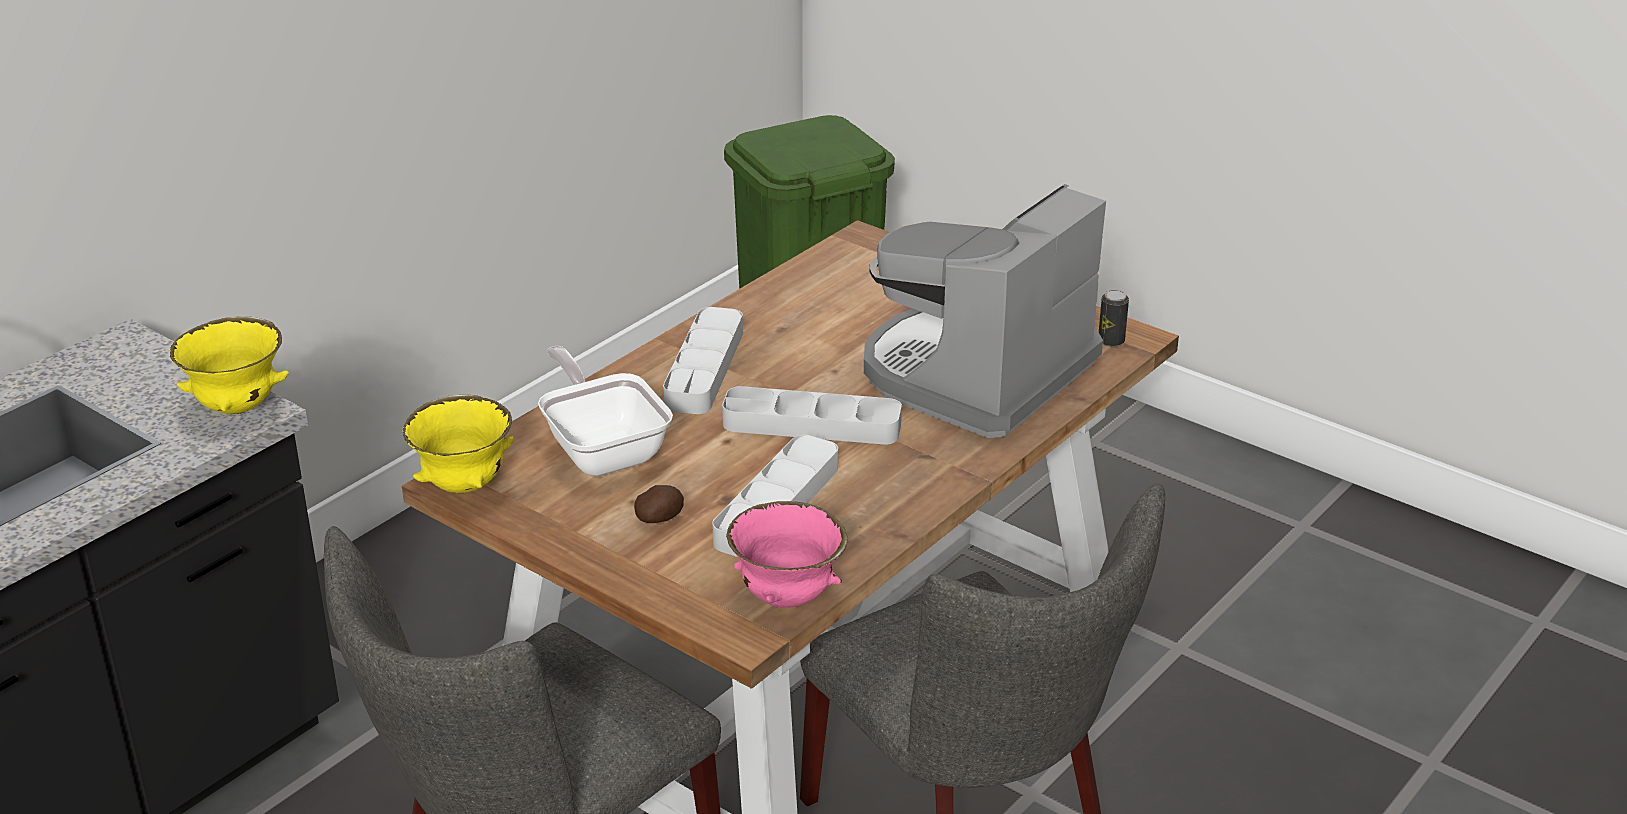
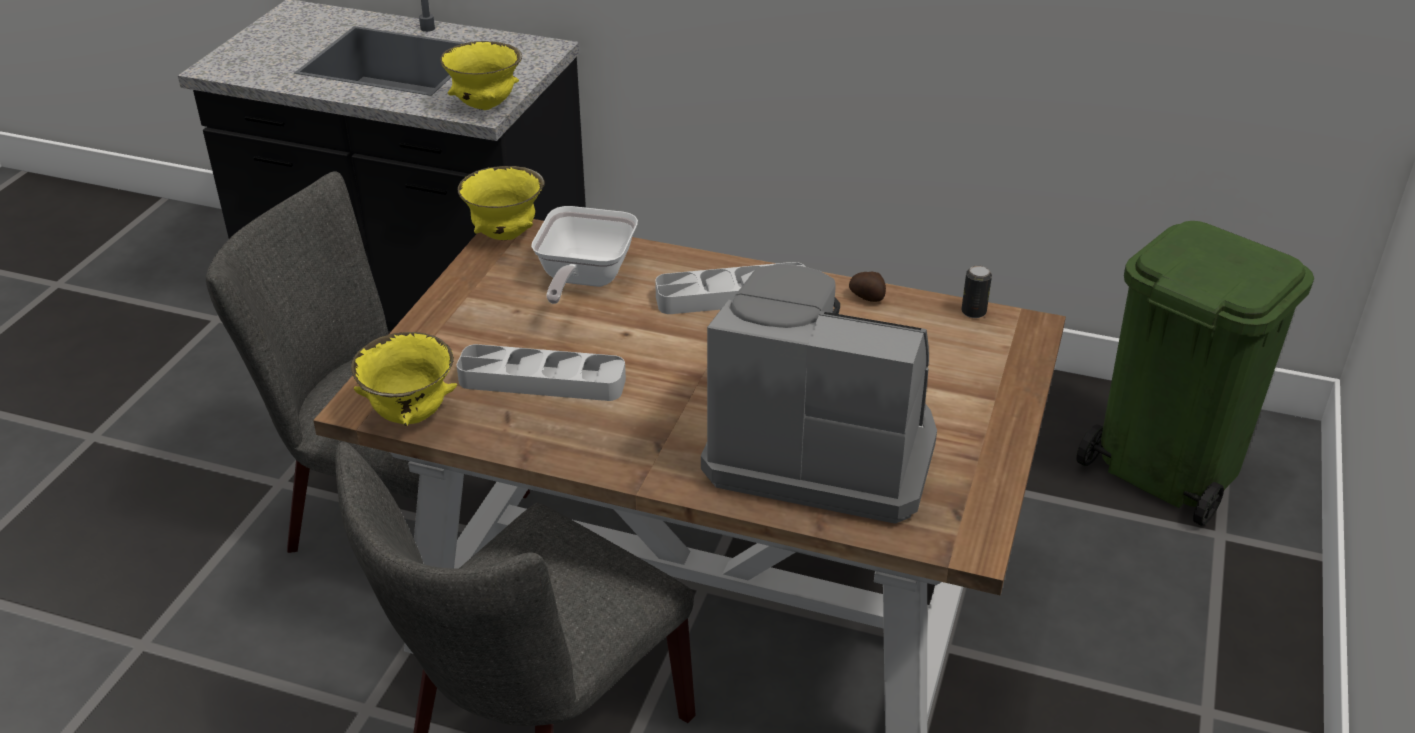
camera: 70 degrees right, 5 degrees up
frying pan [538,346,673,476] -> frying pan turned 150 degrees clockwise [531,206,638,304]
potato [634,485,684,523] -> potato moved to [849,272,886,302]
grey tray [722,386,902,445] -> none
pink bowl [726,501,848,608] -> yellow bowl [351,332,457,426]
can [1099,290,1129,347] -> can moved to [961,265,992,318]

